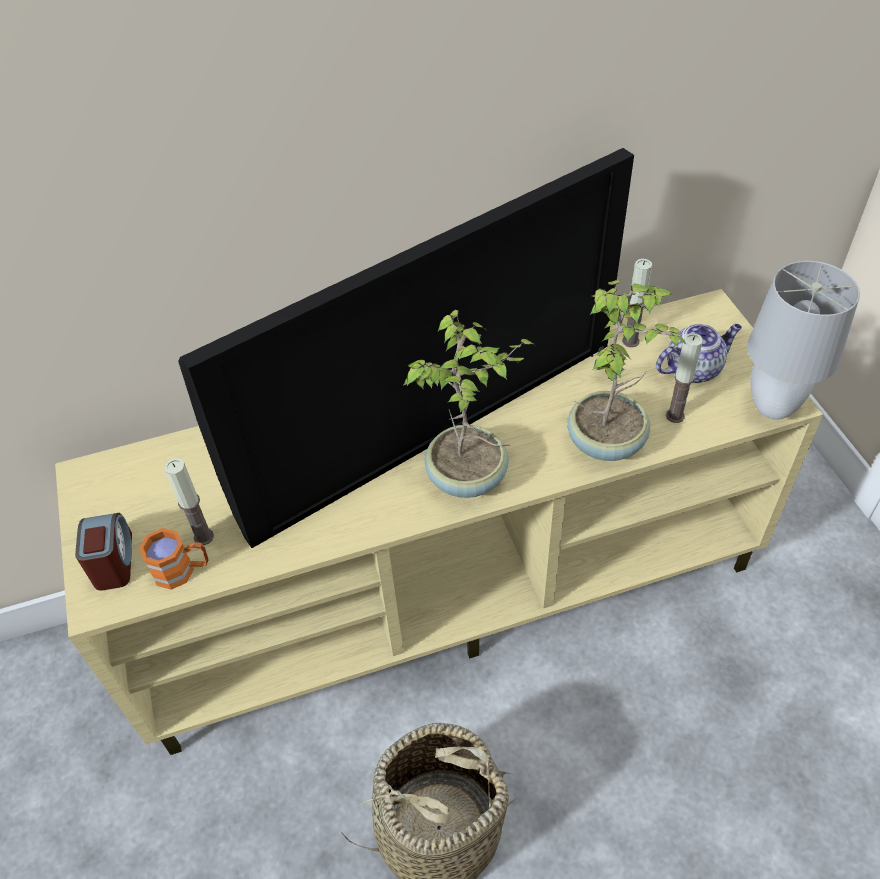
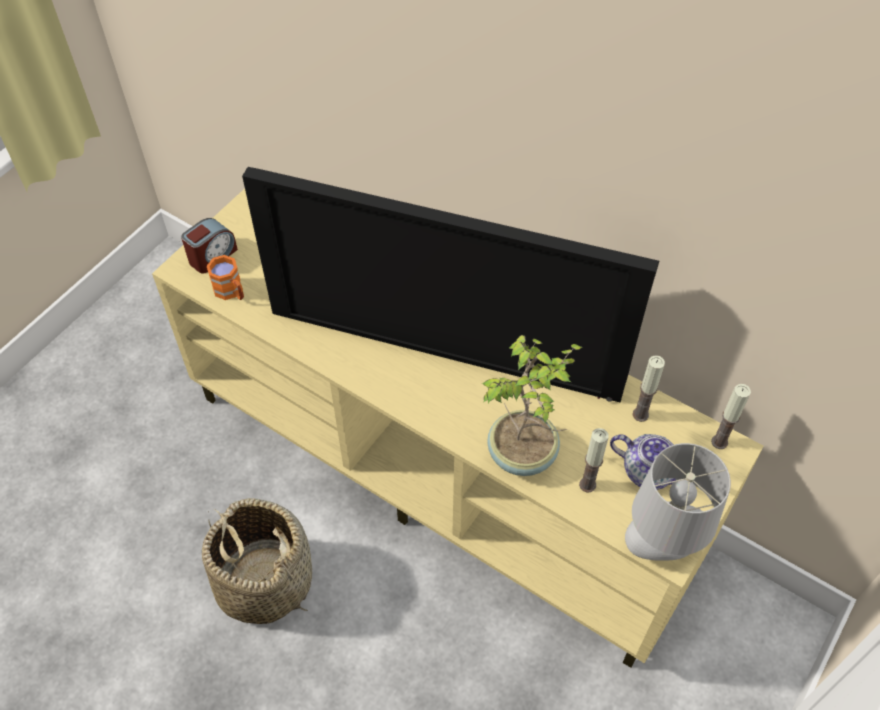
camera: 50 degrees right, 5 degrees up
candle [164,458,214,545] -> candle moved to [711,384,751,449]
potted plant [403,310,535,498] -> none

